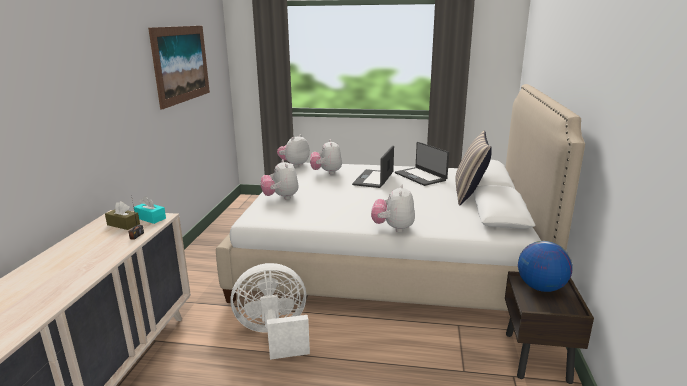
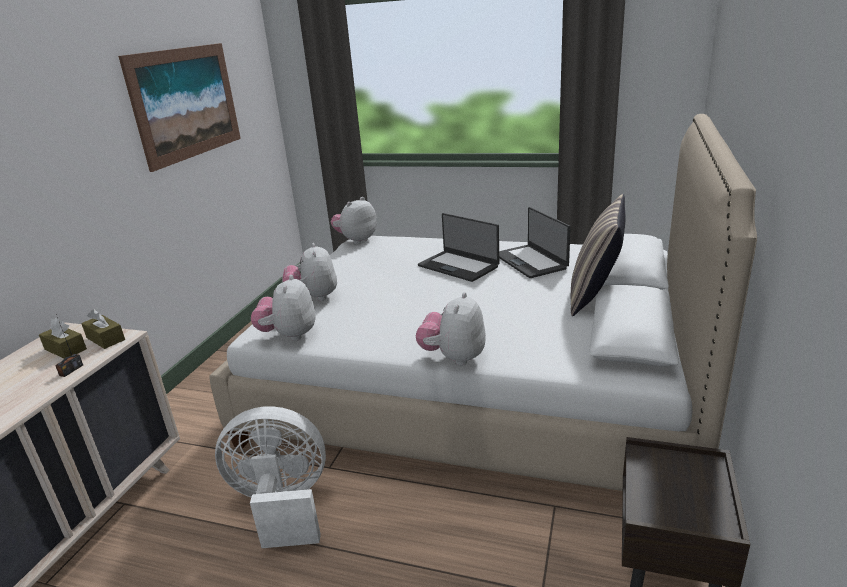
camera: 10 degrees right, 5 degrees up
turquoise tissue box [134,196,166,224] -> brown tissue box [81,309,125,349]
plush toy [310,139,342,174] -> plush toy moved to [251,275,315,341]
laptop [352,146,394,188] -> laptop turned 75 degrees counterclockwise [418,213,499,282]
globe [518,241,573,292] -> none

